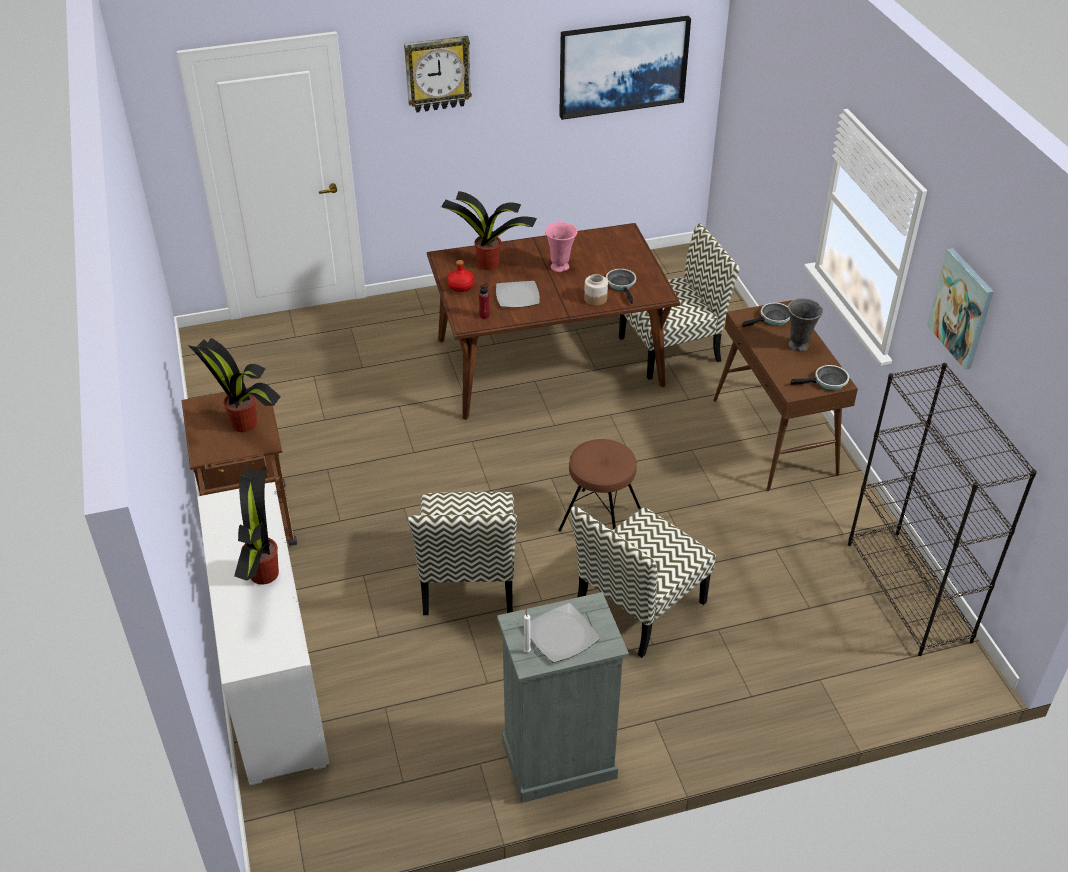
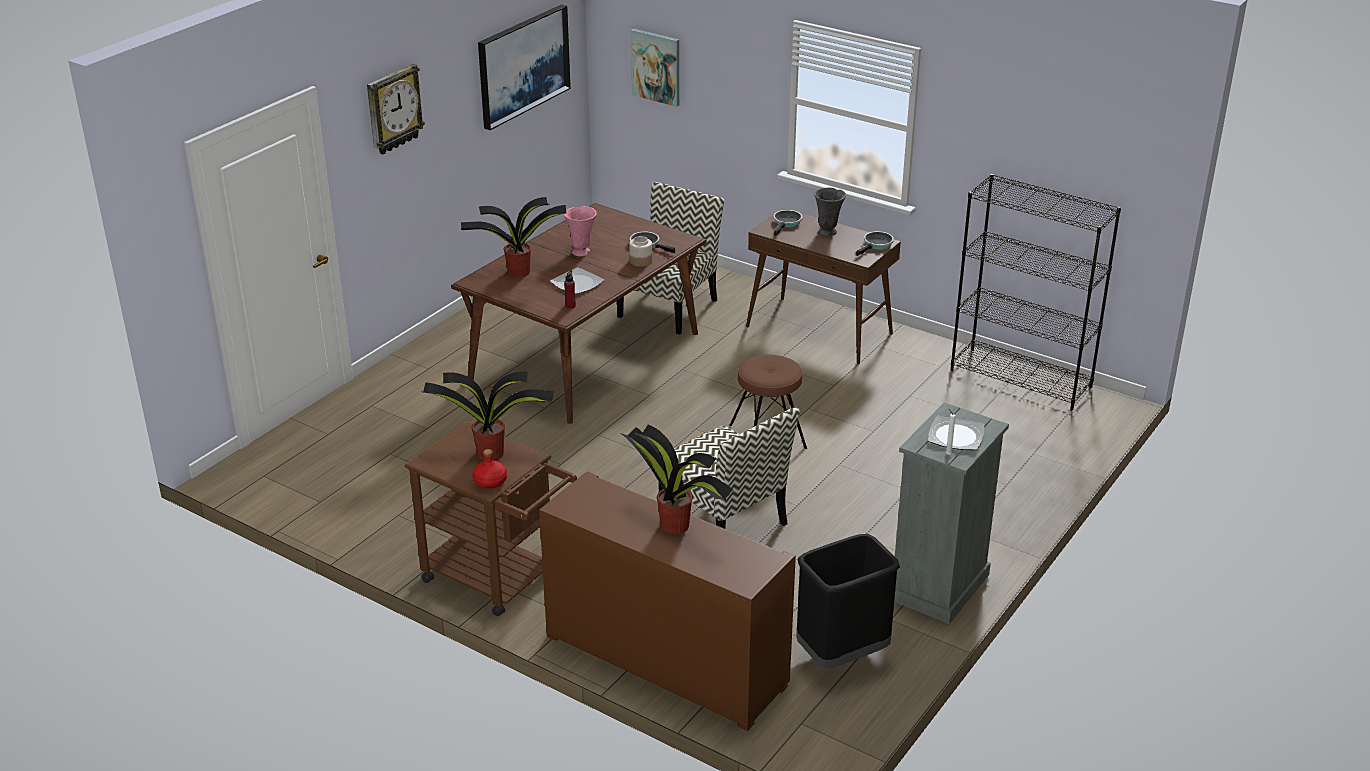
camera: 40 degrees left, 10 degrees down
white cabinet [198,482,330,786] -> brown cabinet [539,471,796,731]
red bottle [447,260,475,292] -> red bottle moved to [472,449,507,489]
chair [570,506,716,658] -> none
picture [927,248,994,370] -> picture moved to [631,29,679,107]
none -> black trash can [796,534,900,668]

